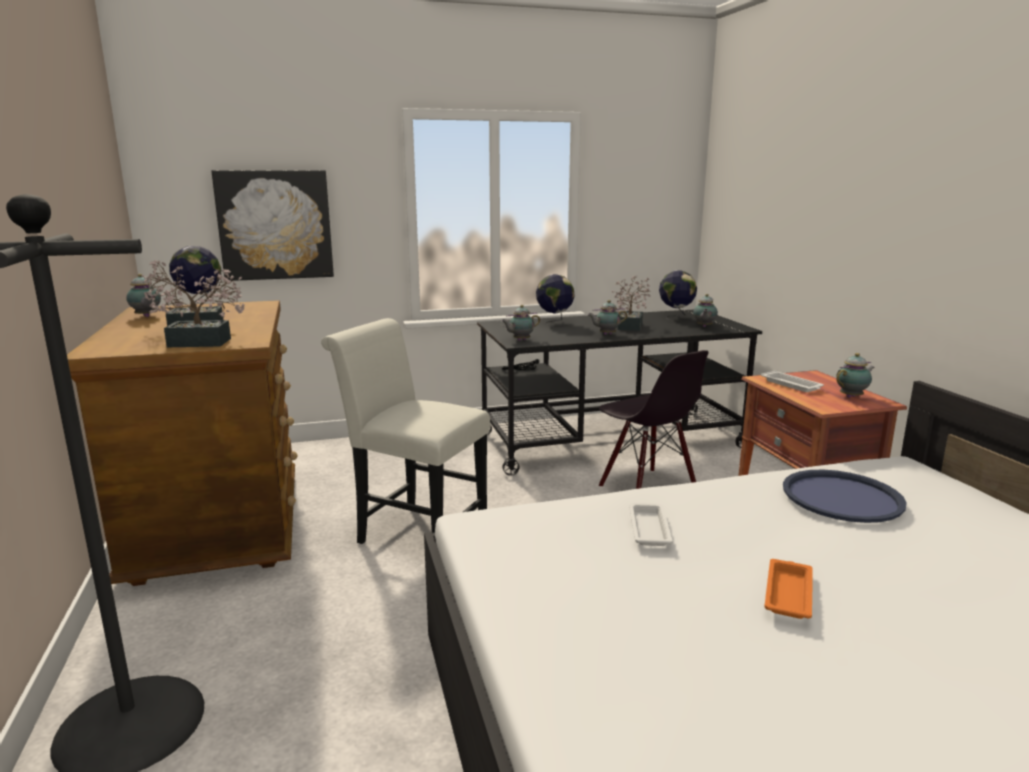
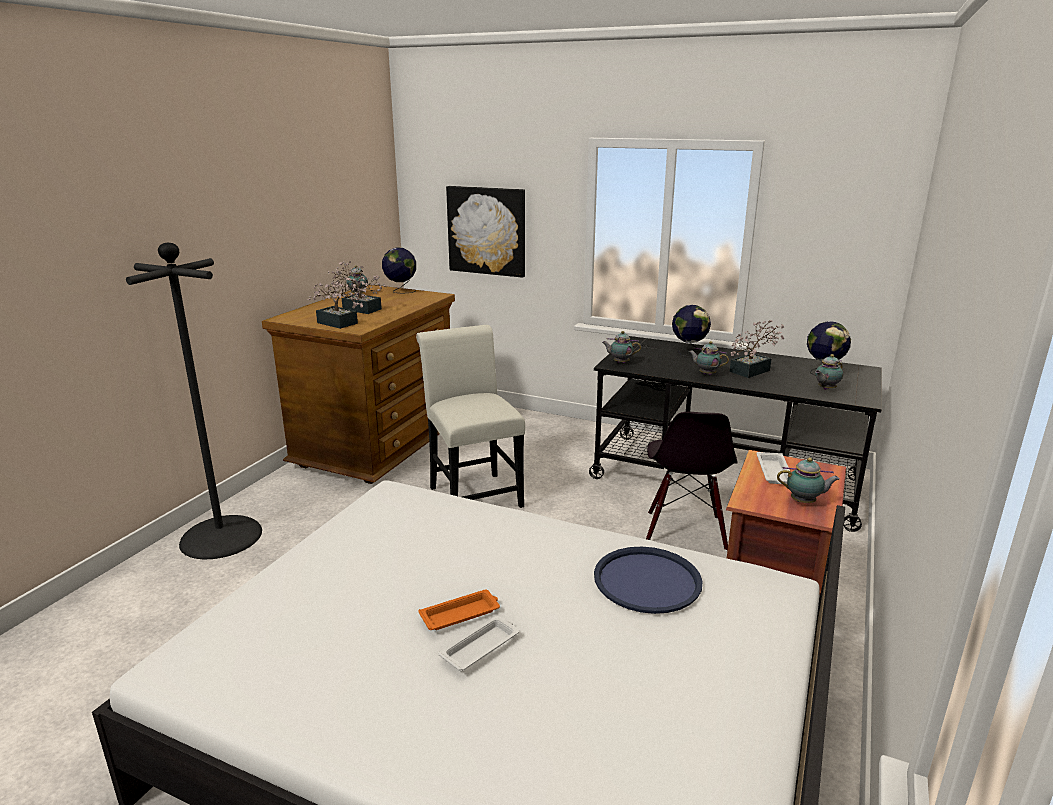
camera: 40 degrees right, 5 degrees up
white tray [629,503,673,546] -> white tray moved to [438,616,520,671]

